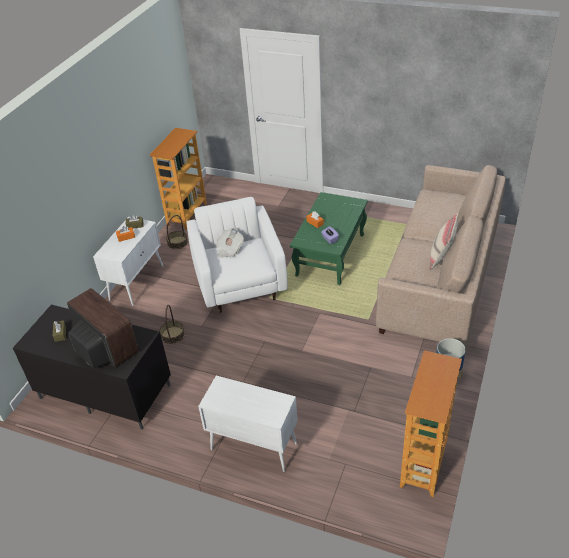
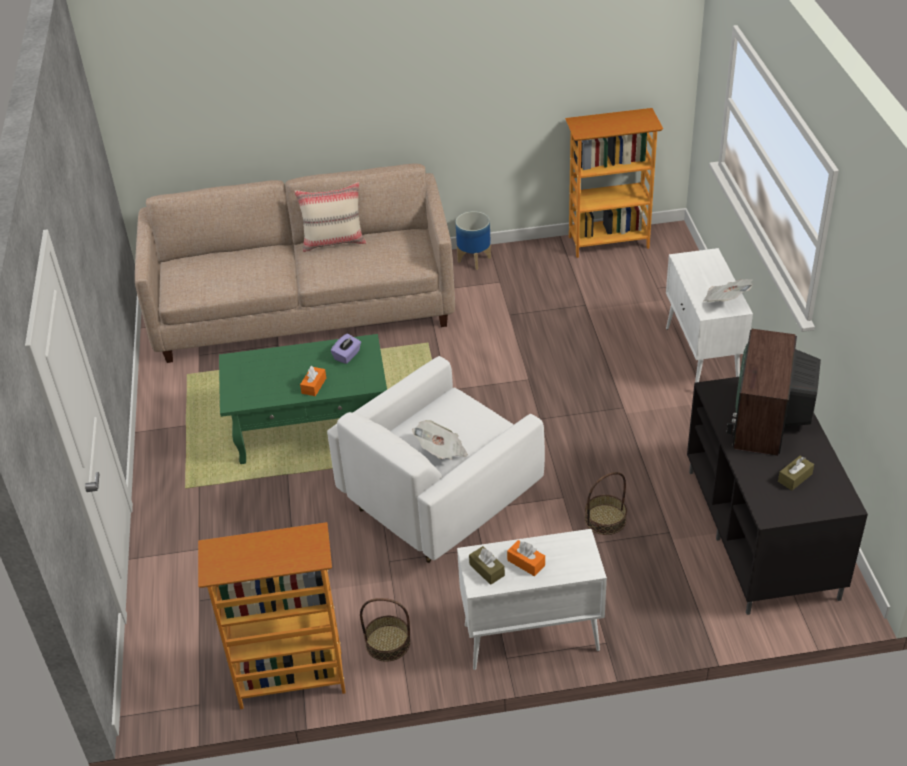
camera: 120 degrees left, 0 degrees up
none -> newspaper [703,279,753,302]

